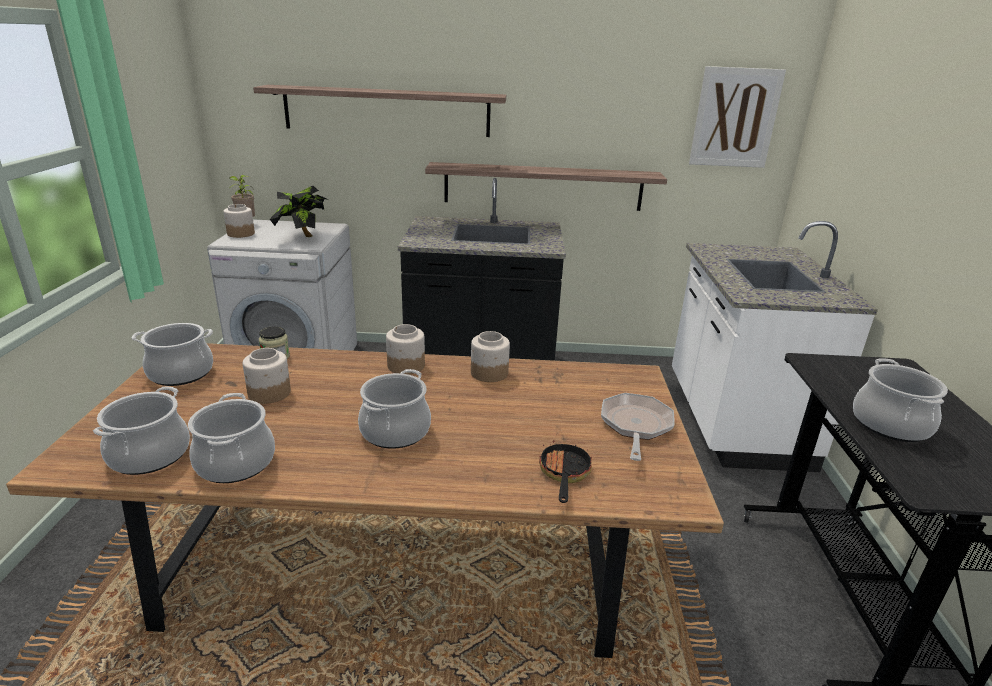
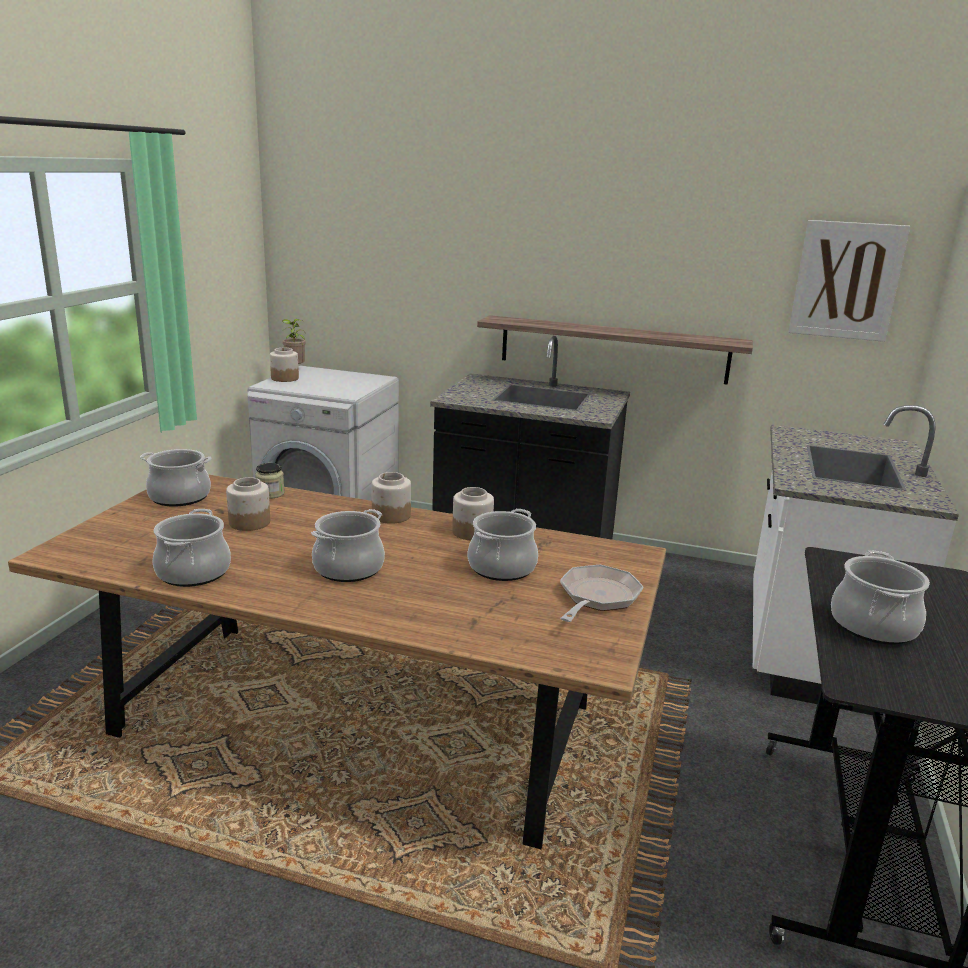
camera: 15 degrees right, 5 degrees down
cooking pot [93,386,190,475] -> cooking pot moved to [468,509,538,581]
shelf [253,85,506,137] -> none
potted plant [270,186,329,237] -> none
frying pan [539,440,592,503] -> none

